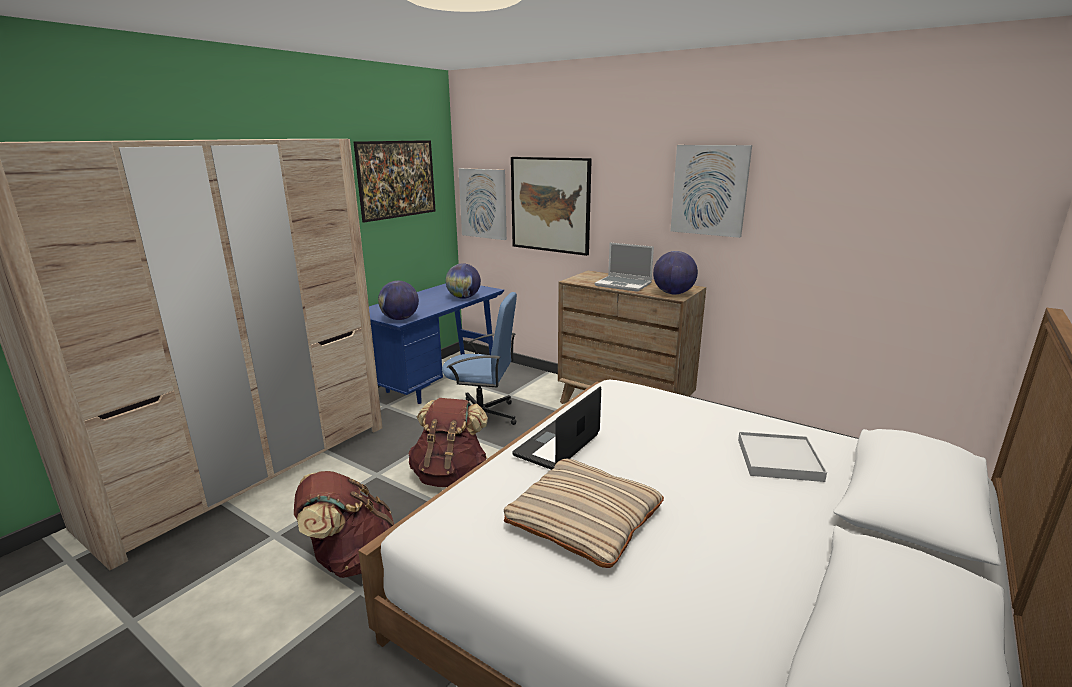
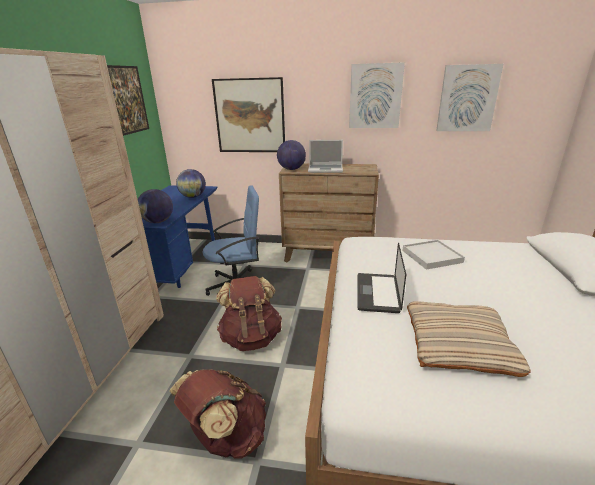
camera: 25 degrees left, 5 degrees up
picture [459,168,507,240] -> picture moved to [436,64,503,131]
globe [653,251,698,294] -> globe moved to [277,140,306,170]
white tray [738,432,827,482] -> white tray moved to [402,240,465,270]

